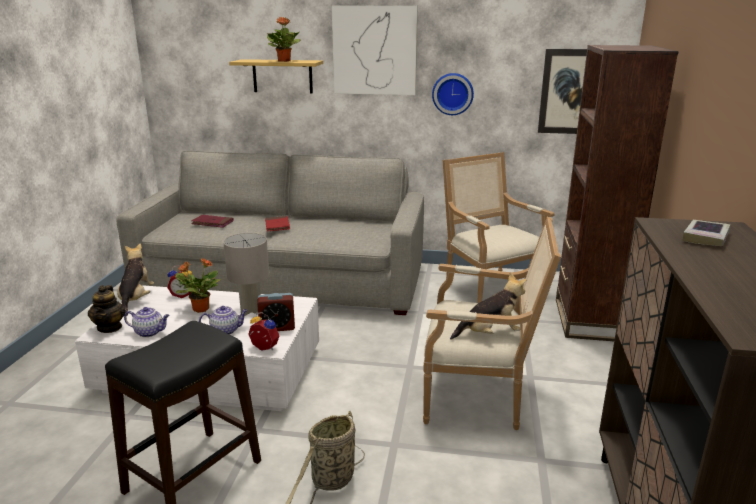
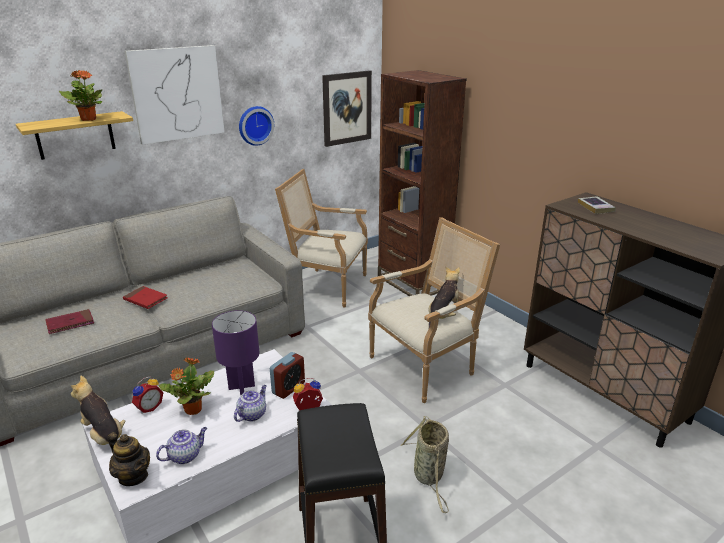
camera: 45 degrees left, 5 degrees up
grey table lamp [223,233,269,316] -> purple table lamp [212,310,259,395]

